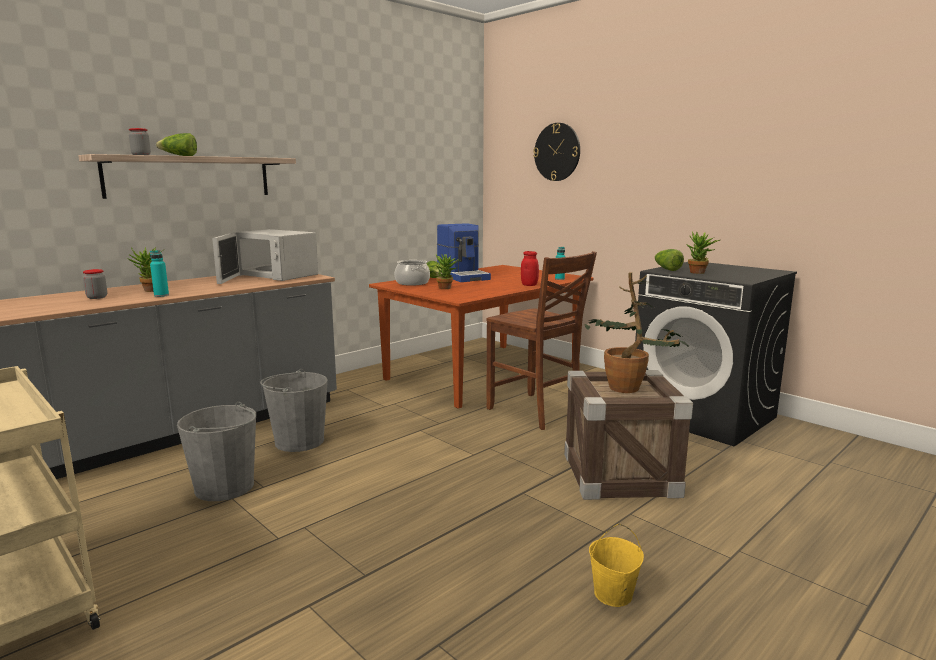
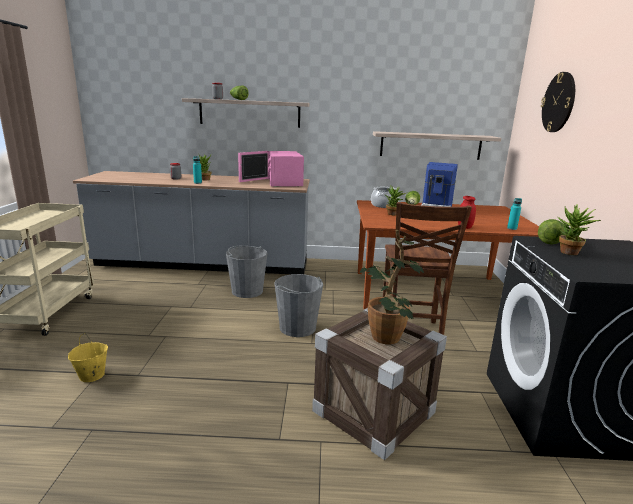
camera: 45 degrees right, 5 degrees up
grey bucket [177,402,256,501] -> grey bucket moved to [274,274,323,337]
white microwave [212,229,318,284] -> pink microwave [238,151,304,187]
yellow bucket [589,524,644,607] -> yellow bucket moved to [68,333,108,382]
none -> shelf [373,131,501,160]

